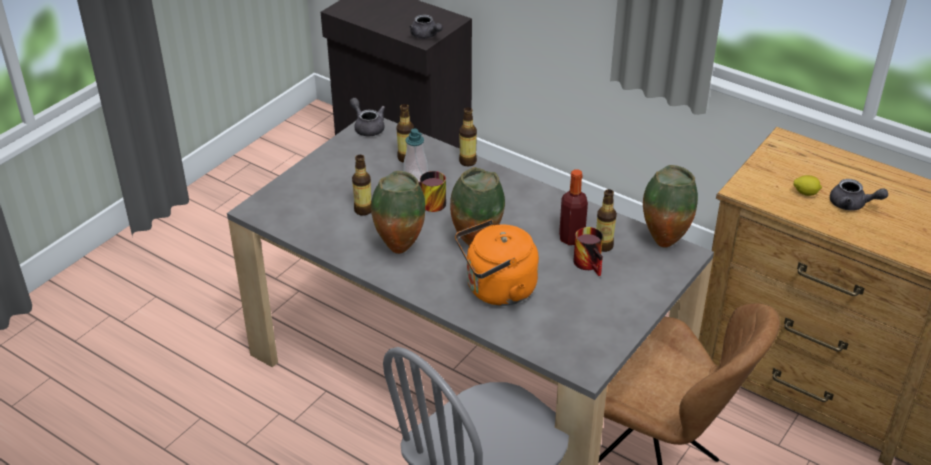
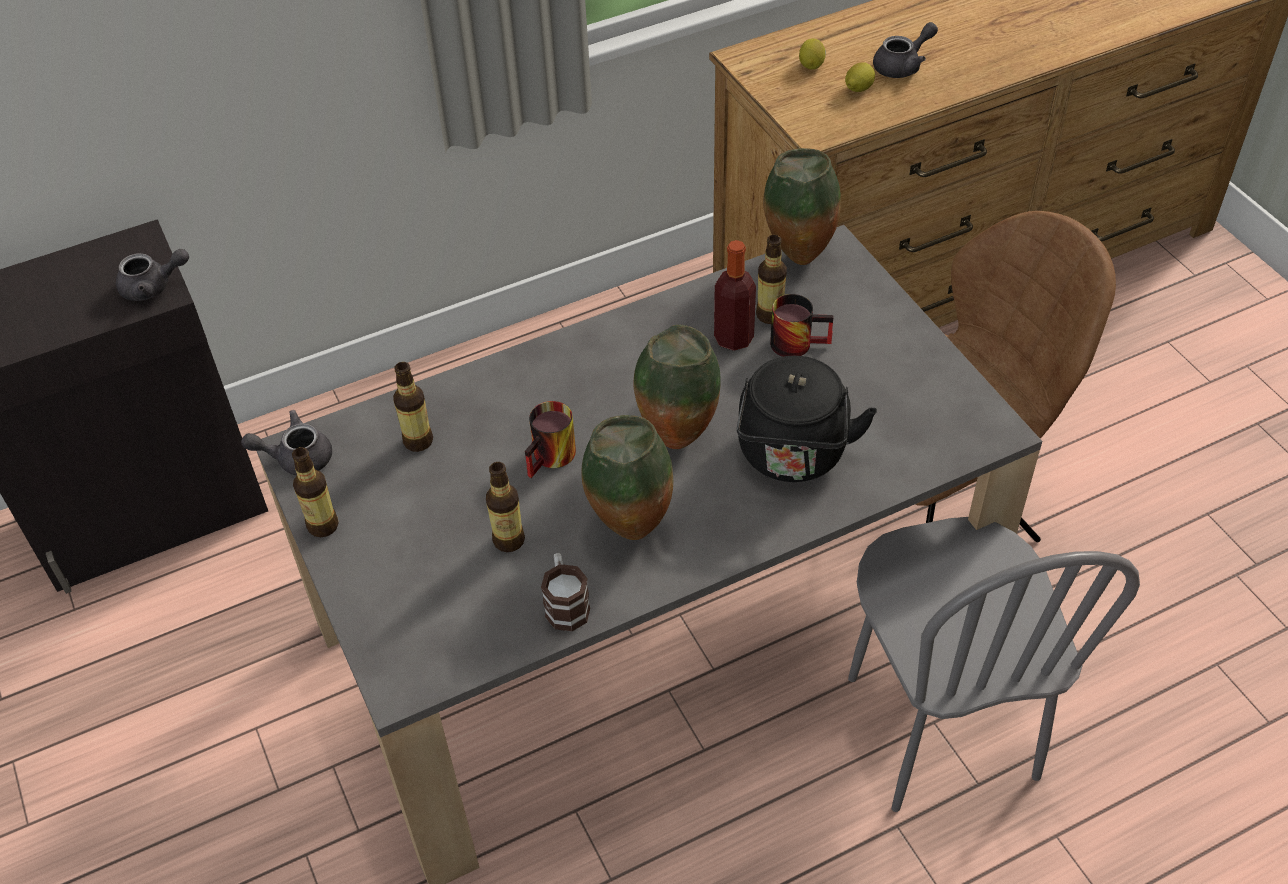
camera: 60 degrees left, 10 degrees up
soap dispenser [404,128,428,182] -> none
orange kettle [455,220,539,306] -> black kettle [737,356,877,482]
bottle [459,107,477,166] -> bottle moved to [292,447,339,537]
none -> mug [541,553,590,631]
none -> lemon [799,38,826,70]

